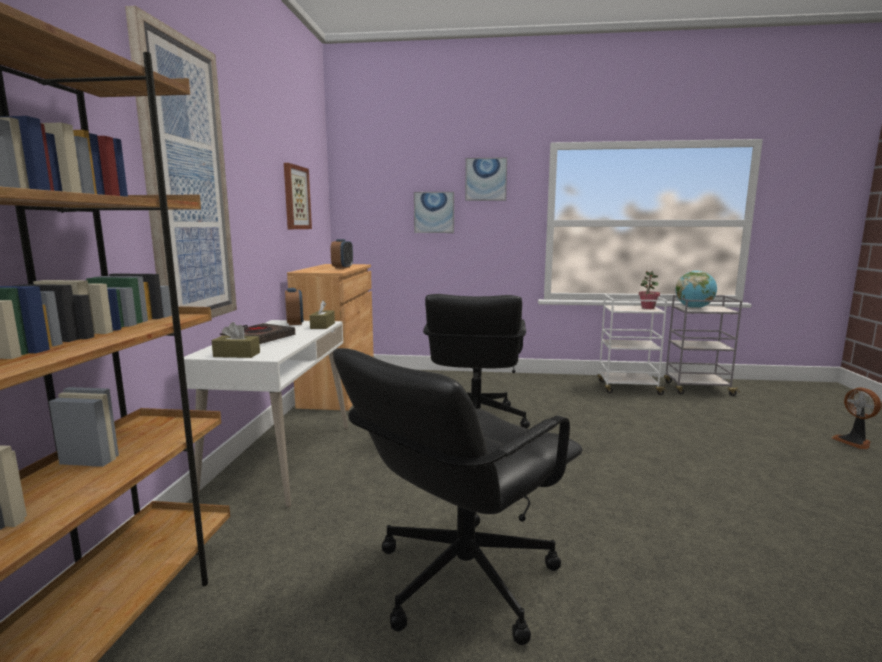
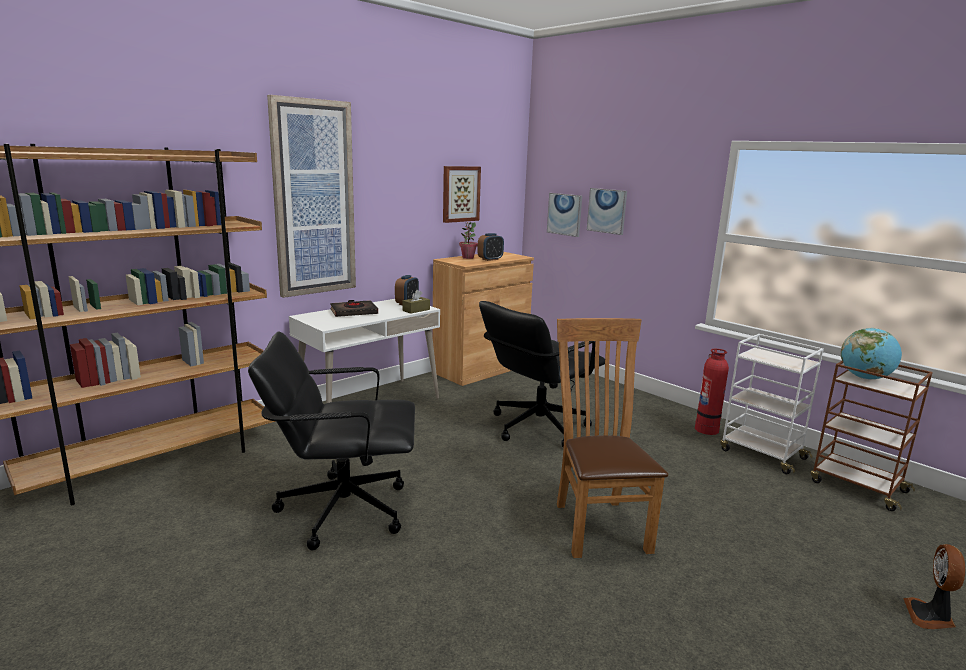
camera: 40 degrees right, 5 degrees up
brown tissue box [212,322,260,358] -> none
picture [465,157,507,201] -> picture moved to [547,193,582,237]
potted plant [639,271,660,309] -> potted plant moved to [459,222,478,259]
grey cart [664,295,742,396] -> brown cart [811,361,933,511]
none -> brown chair [557,318,668,558]
none -> fire extinguisher [695,349,729,435]

